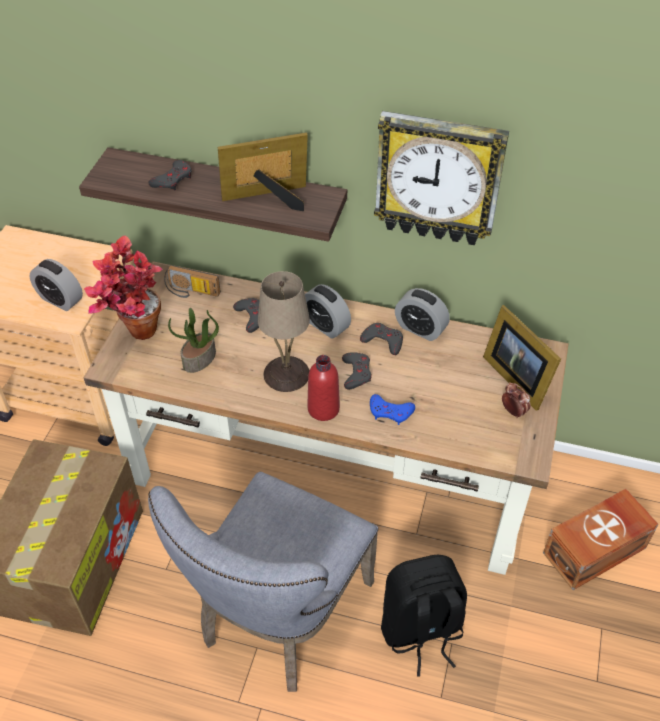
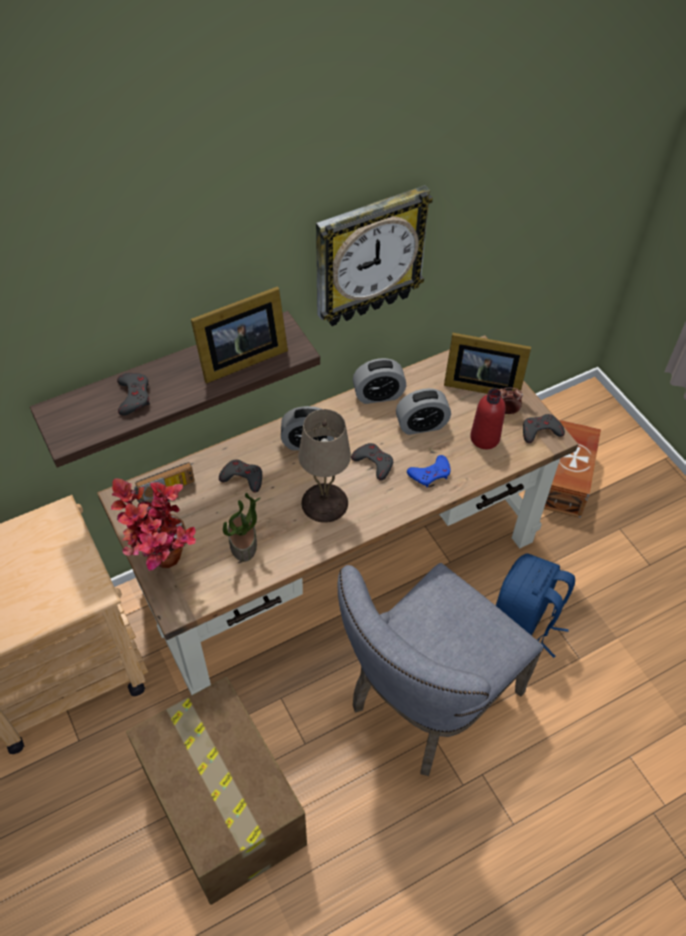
camera: 45 degrees left, 5 degrees up
alarm clock [29,259,83,311] -> alarm clock moved to [396,388,451,435]
grey chair [148,472,379,692] -> grey chair turned 60 degrees clockwise [338,563,544,776]
picture frame [218,132,308,211] -> picture frame turned 150 degrees counterclockwise [191,286,288,383]
red bottle [307,355,340,421] -> red bottle moved to [470,388,506,449]
grey game controller [360,323,403,355] -> grey game controller moved to [523,414,565,443]
black backpack [381,555,467,677] -> blue backpack [496,553,575,658]

